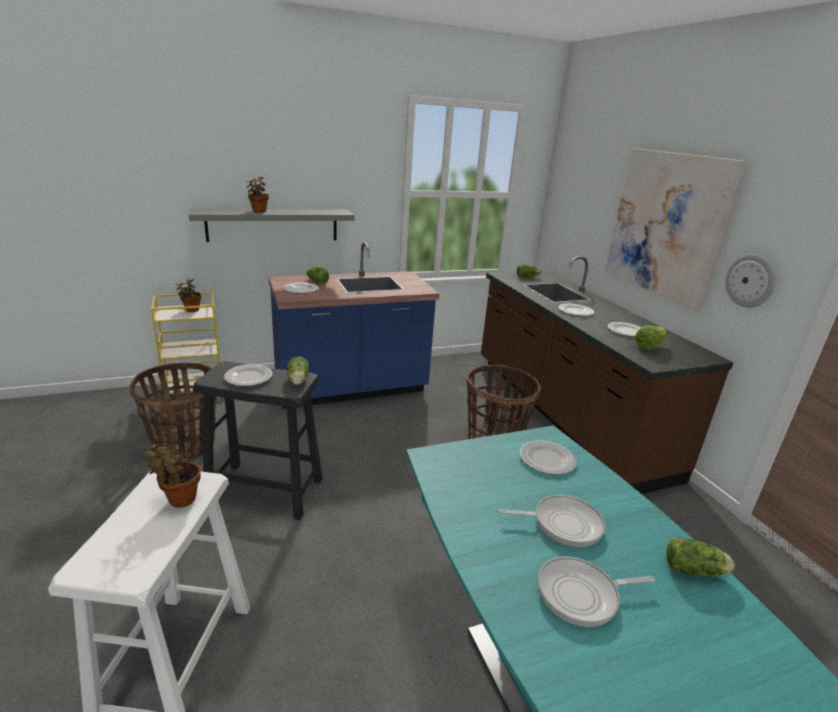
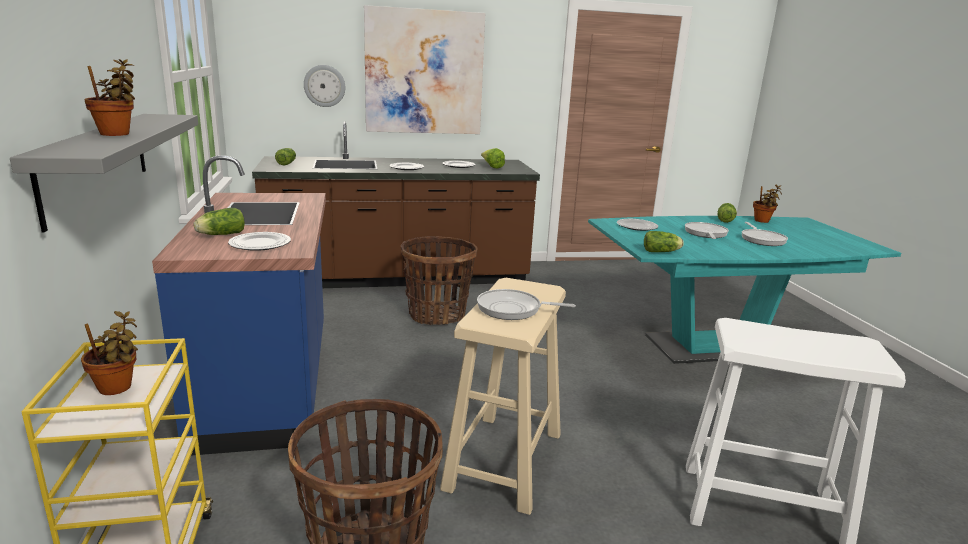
camera: 80 degrees left, 5 degrees down
potted plant [142,443,201,508] -> potted plant moved to [753,185,782,223]
black stool [193,361,323,520] -> beige stool [440,278,566,515]
plate [224,364,273,386] -> frying pan [477,289,576,320]
lettuce [287,357,309,385] -> lettuce moved to [644,231,684,252]
wall clock [726,254,776,308] -> wall clock moved to [304,65,345,107]

